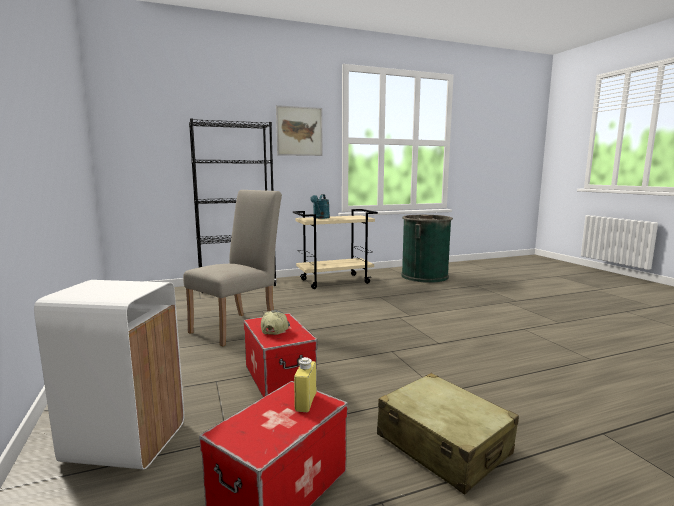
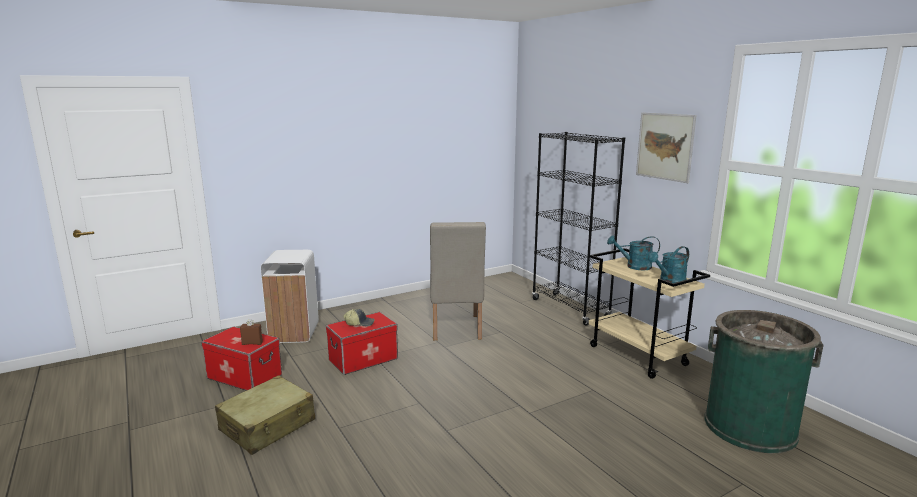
camera: 80 degrees right, 5 degrees up
beige chair [183,190,282,346] -> beige chair turned 60 degrees clockwise [430,222,486,340]
yellow bottle [294,357,316,412] -> brown bottle [240,319,263,345]
none -> turquoise watering can [648,246,689,283]

